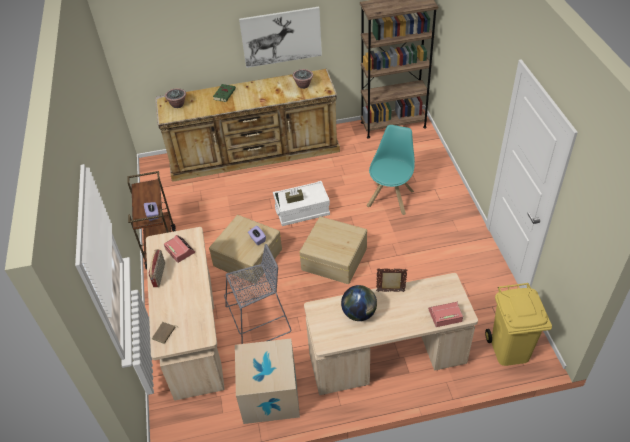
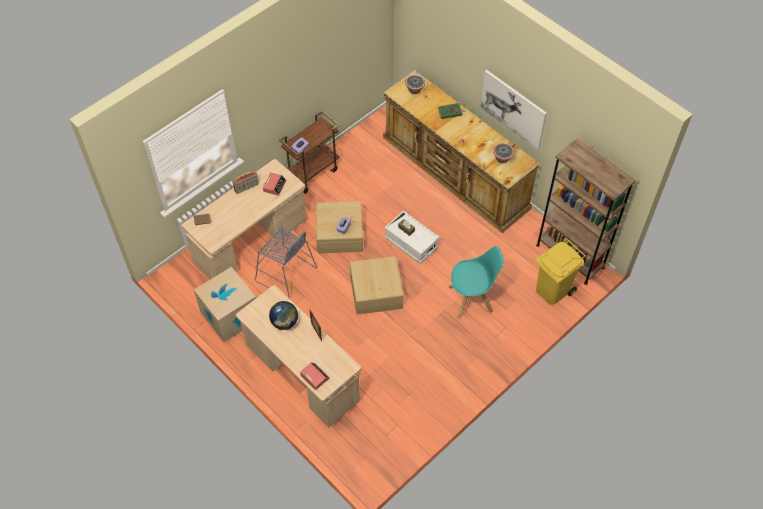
camera: 55 degrees right, 10 degrees up
yellow trash can [485,283,552,366] -> yellow trash can moved to [535,240,586,305]

